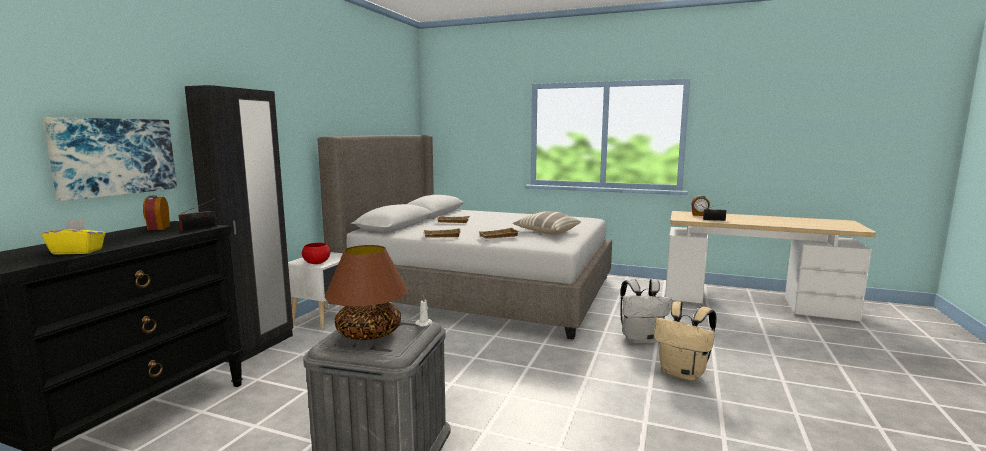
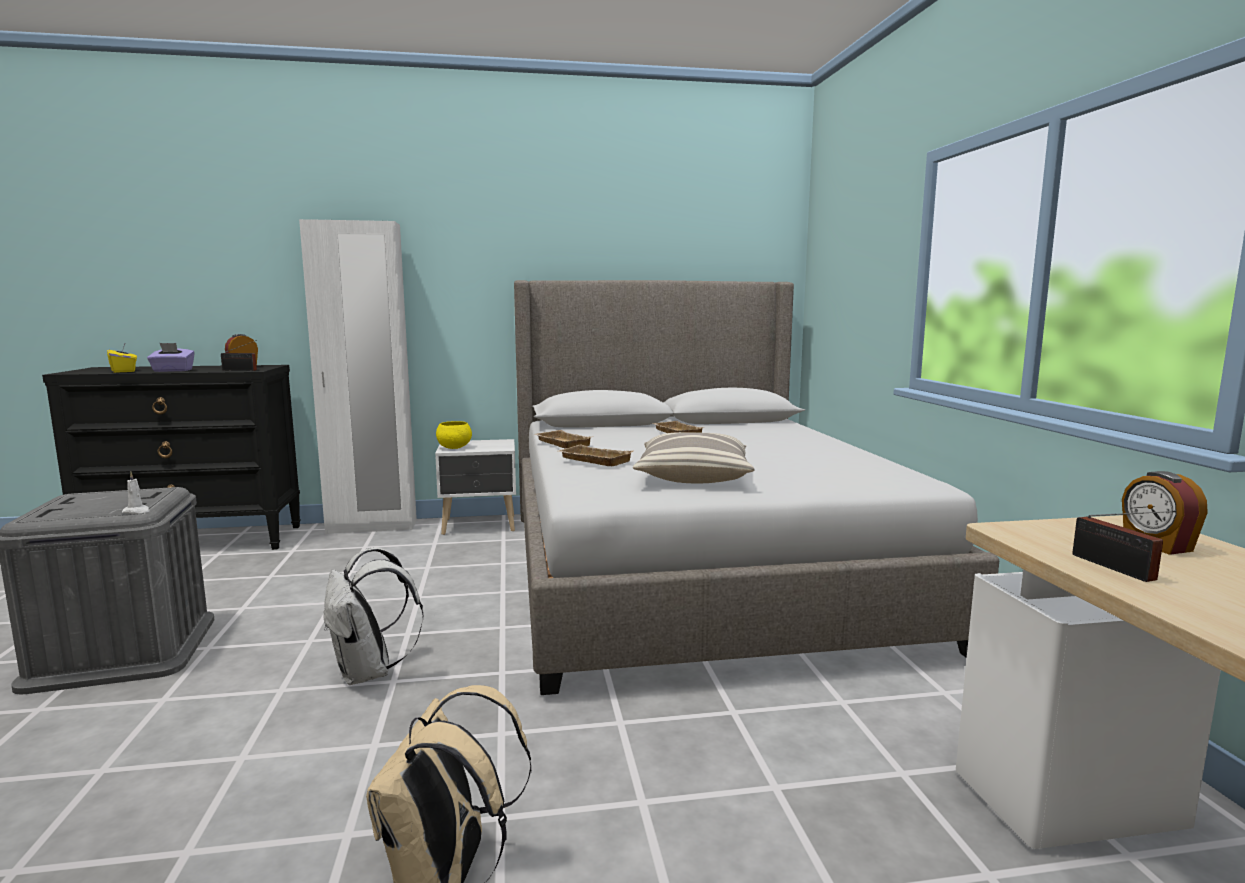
camera: 60 degrees right, 0 degrees up
picture [43,117,177,201] -> none
black wardrobe [185,85,293,363] -> white wardrobe [299,219,417,534]
red bowl [302,243,330,264] -> yellow bowl [436,421,472,449]
brown table lamp [325,245,408,340] -> none
white backpack [620,279,672,344] -> white backpack moved to [324,547,424,685]
none -> purple tissue box [147,343,195,372]

